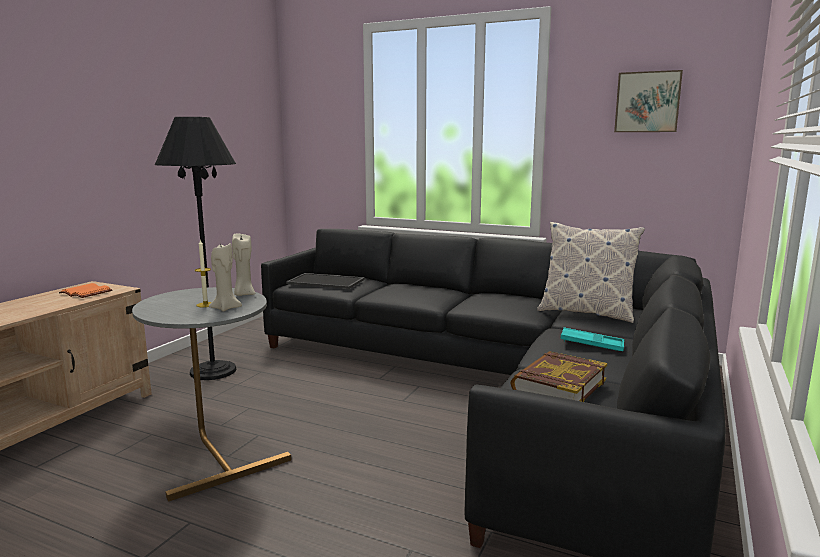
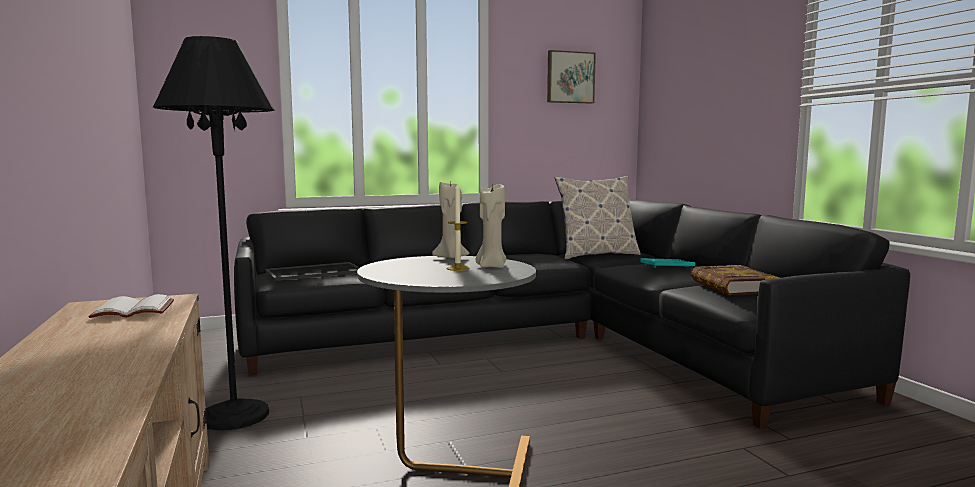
camera: 45 degrees left, 5 degrees down
orange book [59,283,112,298] -> white book [88,294,174,318]

